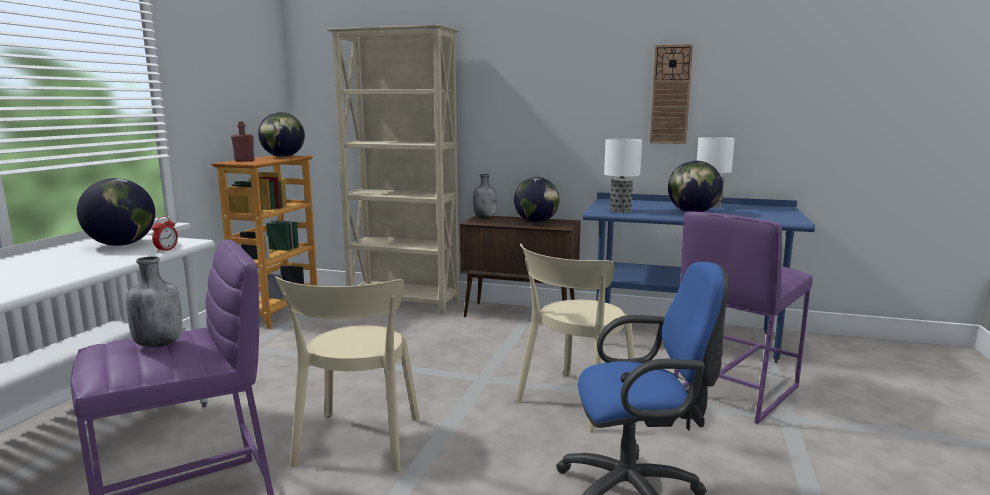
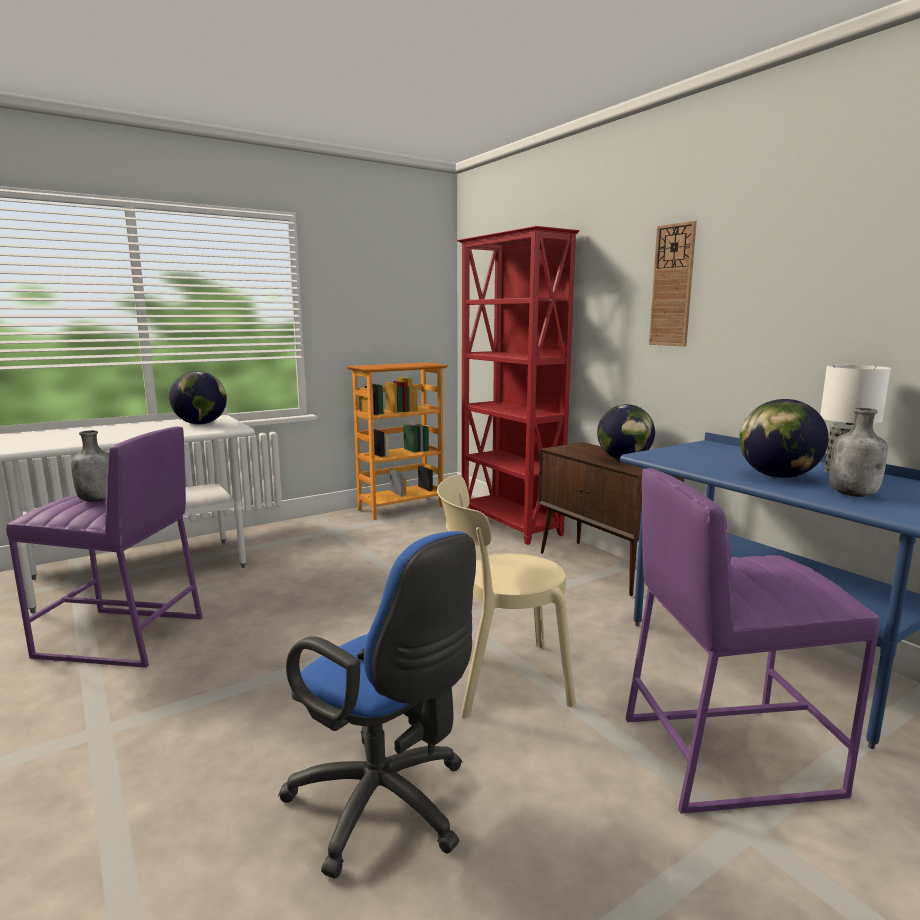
camera: 40 degrees right, 0 degrees up
alarm clock [152,216,178,252] -> none
red bottle [231,121,255,162] -> none
globe [258,112,305,157] -> none
beige chair [275,276,420,472] -> none
beige bookcase [327,25,459,314] -> red bookcase [457,226,579,545]
grey bottle [473,174,497,218] -> grey bottle moved to [829,408,888,497]
table lamp [604,139,642,213] -> none
wall clock [650,44,693,144] -> wall clock moved to [649,221,697,346]

